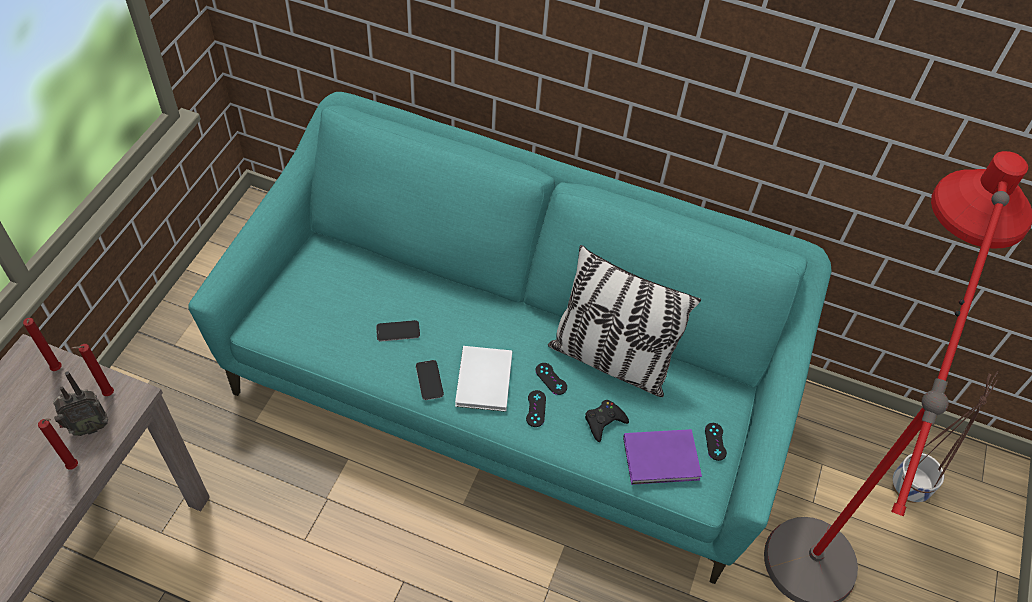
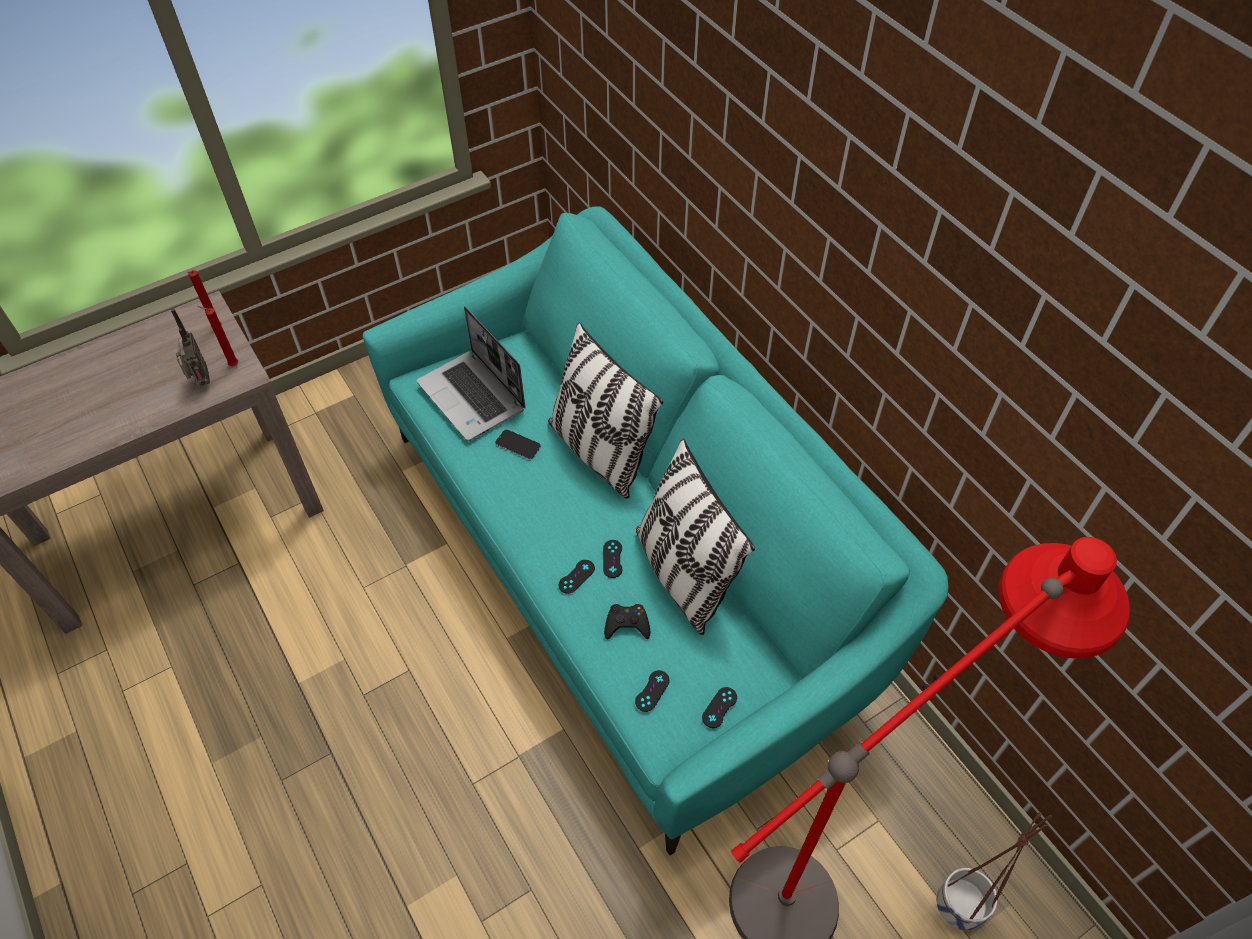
camera: 40 degrees right, 0 degrees up
red candle [38,418,78,470] -> none
radio [53,371,108,436] -> radio turned 120 degrees counterclockwise [171,308,210,386]
phone [416,360,444,400] -> none
white book [455,346,512,412] -> none
purple book [623,429,702,485] -> black game controller [635,670,670,712]
none -> laptop [417,306,526,441]
none -> pillow [548,322,663,499]

